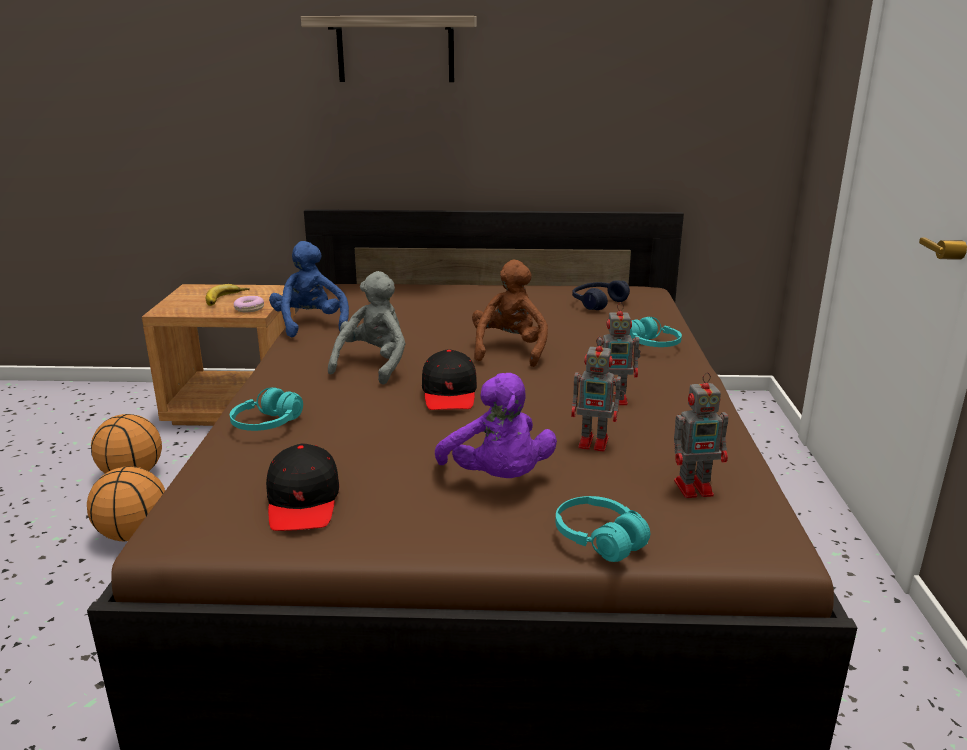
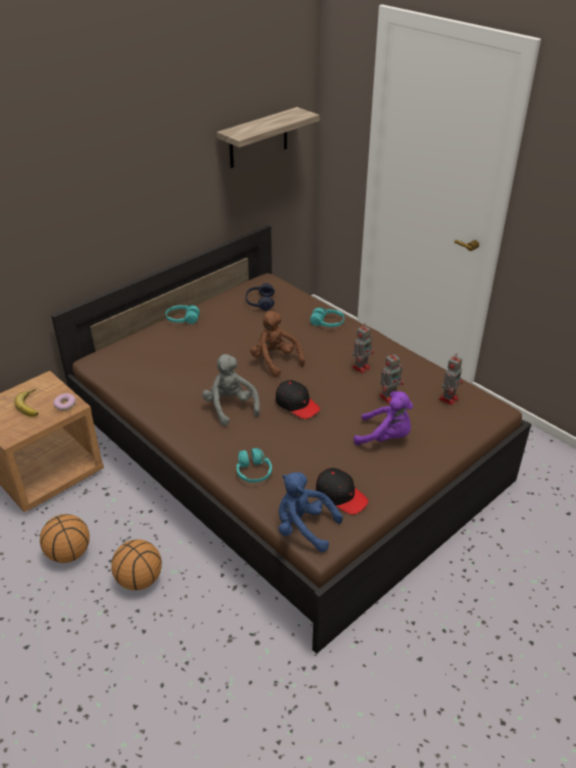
camera: 45 degrees left, 15 degrees up
blue plush toy [269,241,349,337] -> blue plush toy moved to [279,472,343,552]
shelf [301,16,477,82] -> shelf moved to [217,107,320,168]
turquoise headphones [555,496,650,562] -> turquoise headphones moved to [166,305,200,324]

